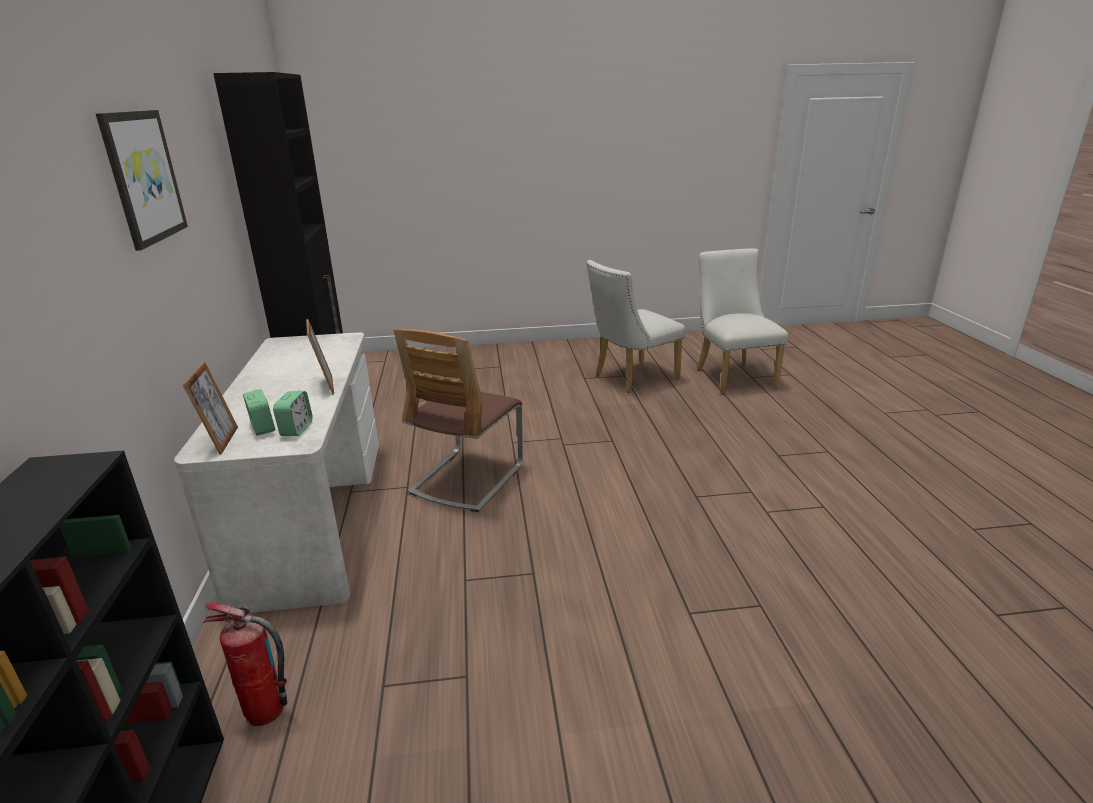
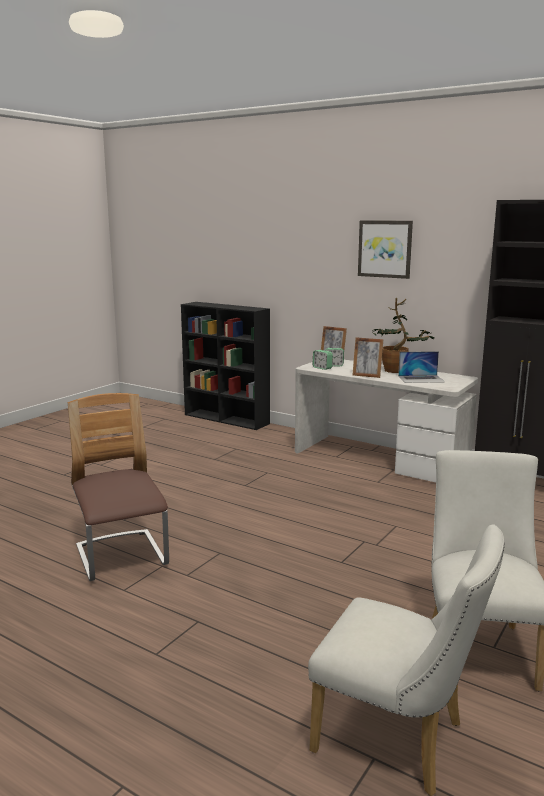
camera: 130 degrees right, 10 degrees down
fire extinguisher [203,603,287,726] -> none
chair [394,329,523,512] -> chair moved to [68,393,169,581]
none -> potted plant [372,298,435,373]
none -> laptop [398,351,445,383]

